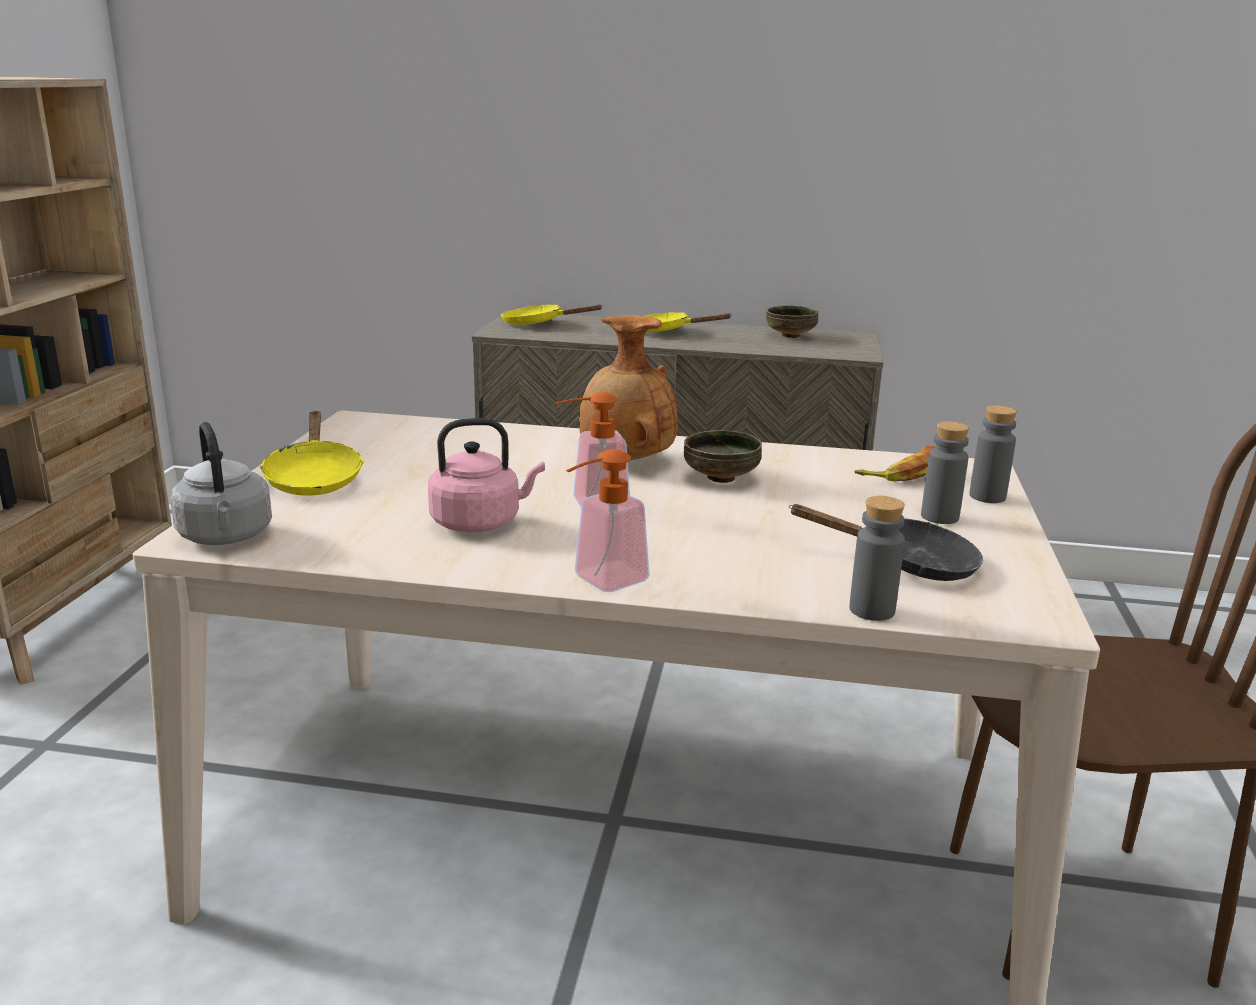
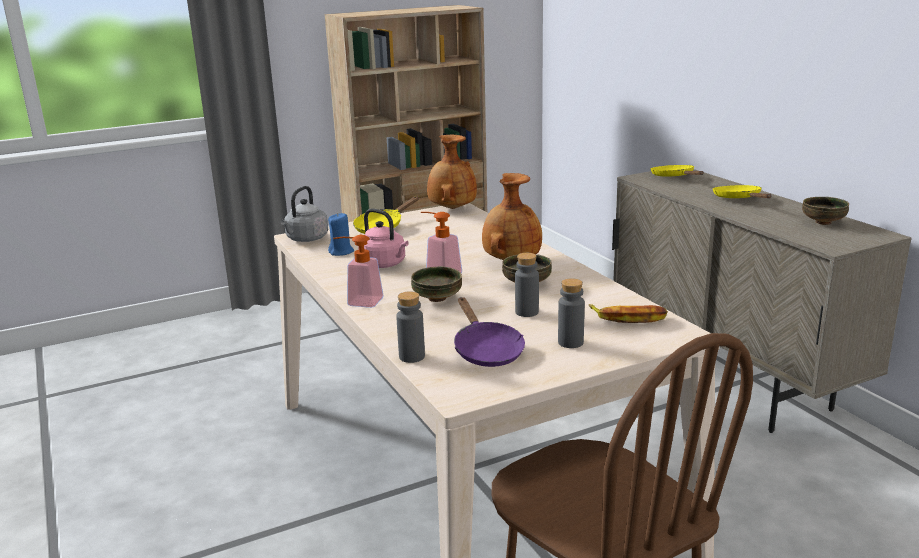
camera: 55 degrees right, 0 degrees up
black frying pan [788,504,983,581] -> purple frying pan [454,297,525,367]
grey bottle [970,406,1017,503] -> grey bottle moved to [515,253,539,317]
none -> blue candle [328,213,354,256]
none -> bowl [411,266,462,302]
none -> brown vase [427,135,477,209]

